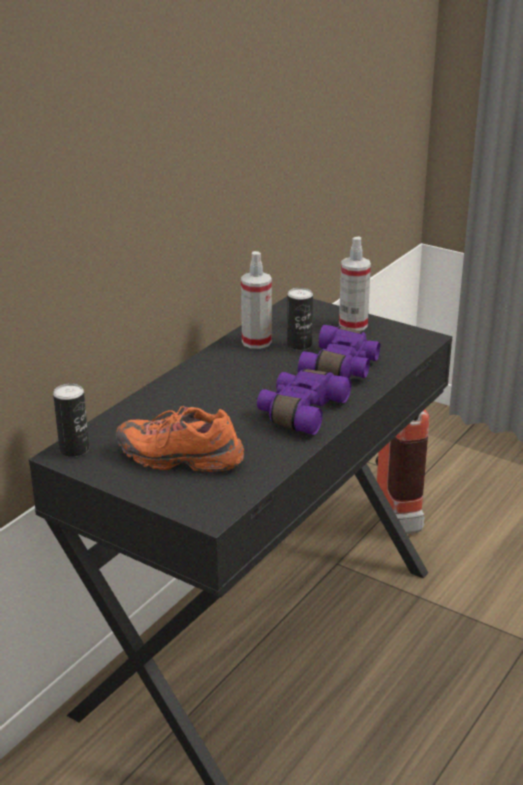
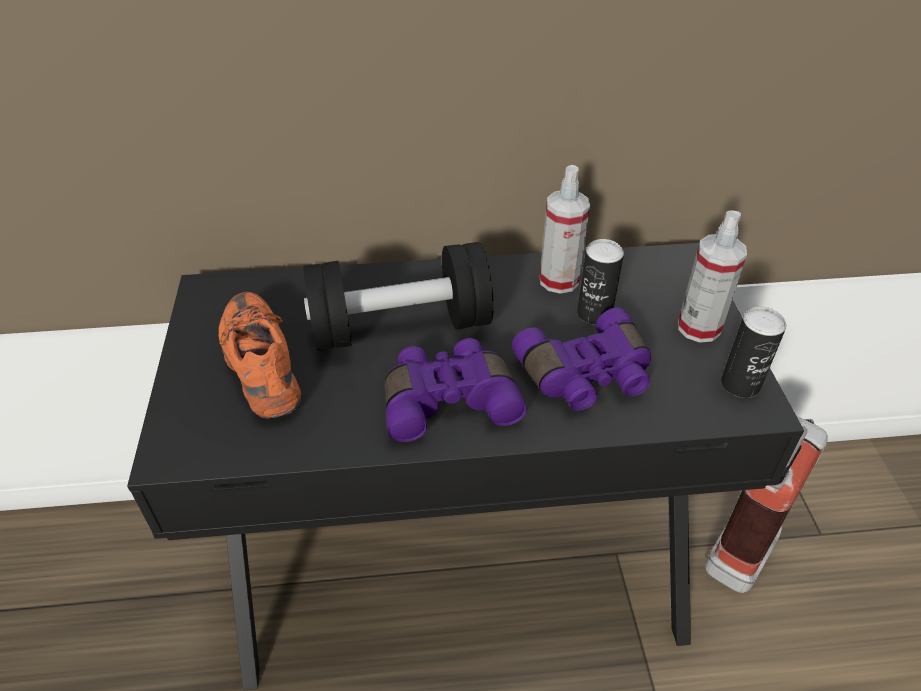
camera: 50 degrees right, 15 degrees up
can [53,383,89,457] -> can moved to [721,307,786,398]
none -> black dumbbell [303,242,494,351]

